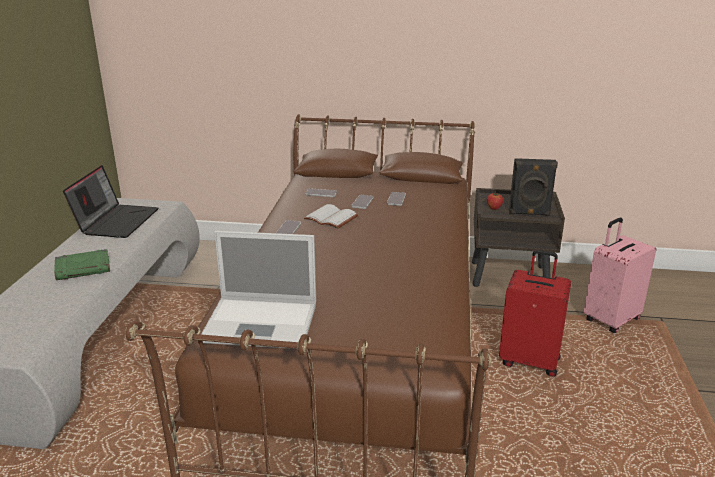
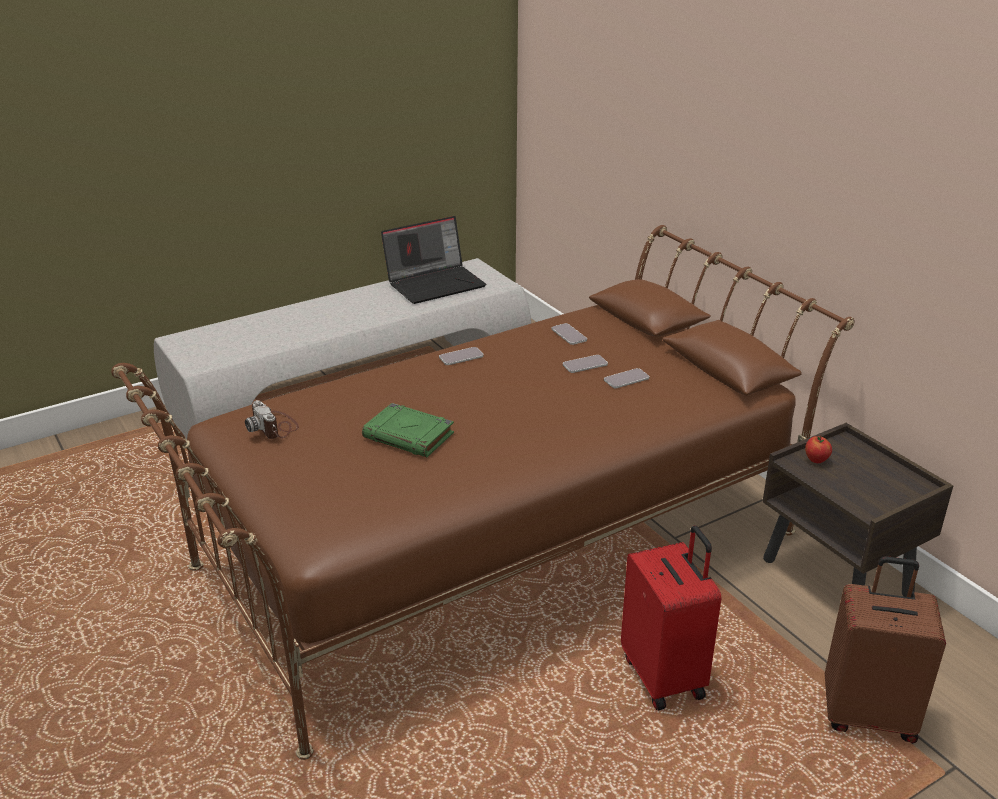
camera: 50 degrees right, 5 degrees up
green book [54,249,110,280] -> green book moved to [362,403,454,457]
laptop [201,231,316,349] -> camera [245,400,299,439]
white book [304,204,359,228] -> none
black speaker [509,158,558,216] -> none
pink suitcase [584,218,656,333] -> brown suitcase [825,556,946,744]

